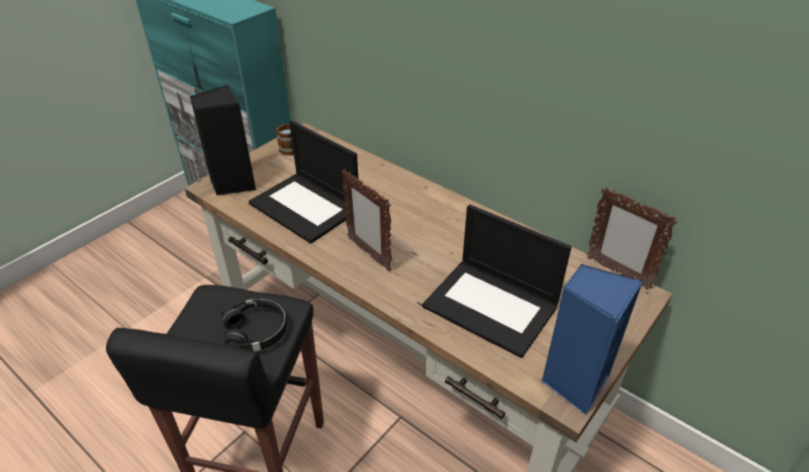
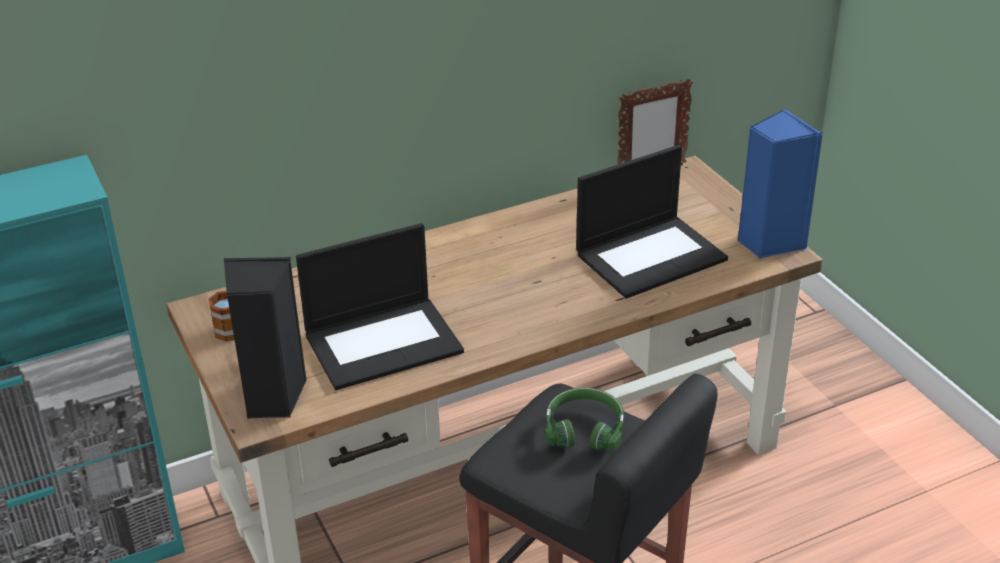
camera: 65 degrees left, 5 degrees down
black headphones [221,298,287,351] -> green headphones [545,388,624,450]
picture frame [341,169,392,271] -> none

